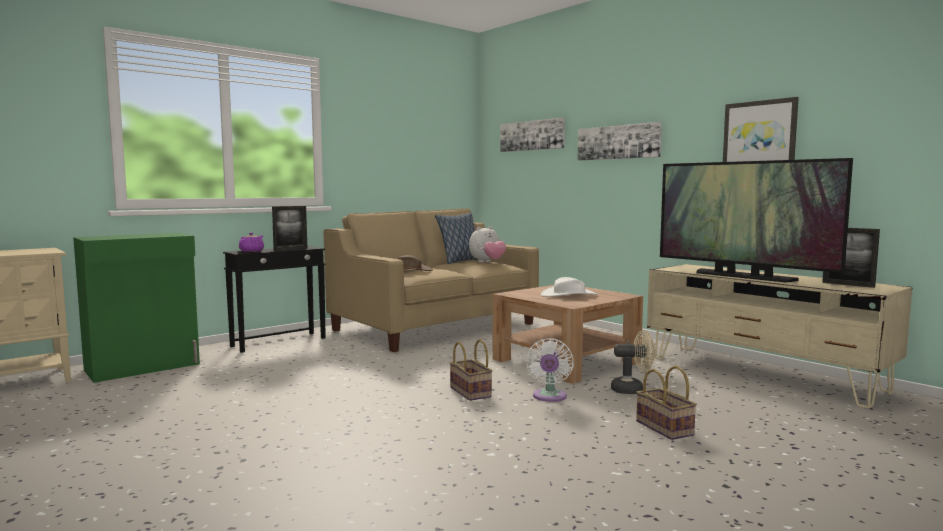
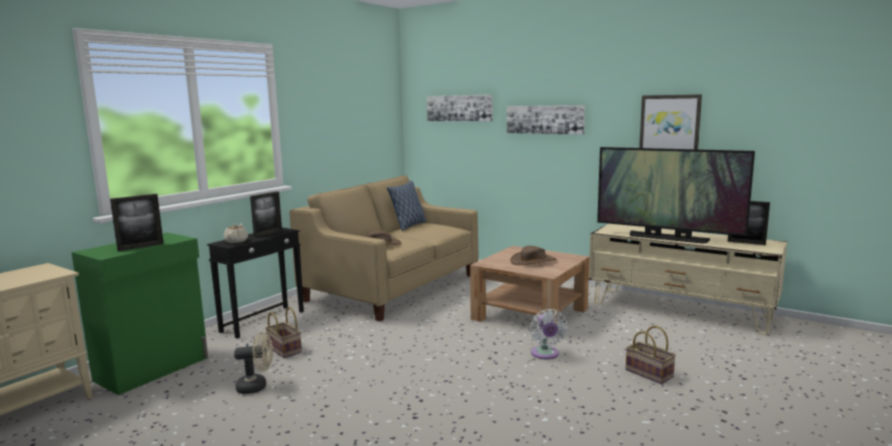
camera: 15 degrees left, 5 degrees up
purple teapot [239,233,264,252] -> beige teapot [223,223,248,243]
basket [450,339,493,401] -> basket moved to [265,307,302,358]
plush toy [469,226,506,263] -> none
white hat [541,277,598,297] -> brown hat [510,246,556,265]
beige fan [611,330,655,394] -> beige fan moved to [234,332,273,394]
none -> picture frame [110,194,164,251]

